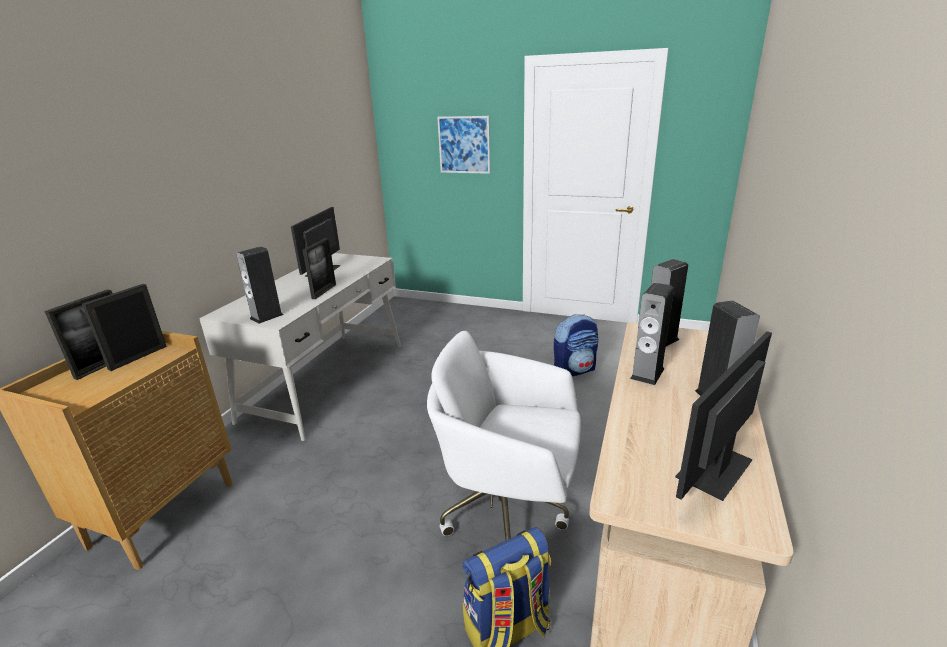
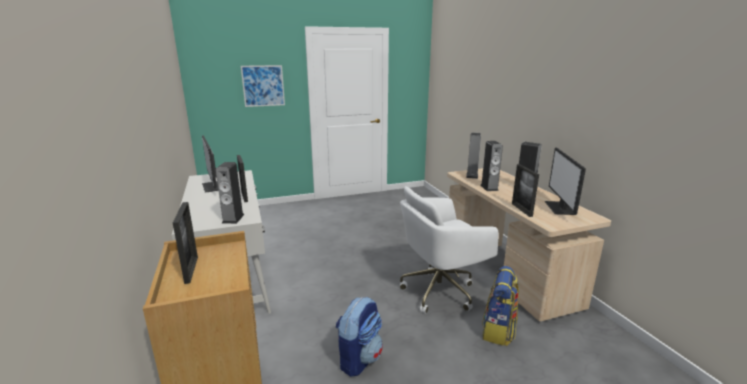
camera: 40 degrees left, 5 degrees down
picture frame [82,284,167,371] -> picture frame moved to [512,164,539,217]
backpack [554,314,598,377] -> backpack moved to [335,297,383,377]

